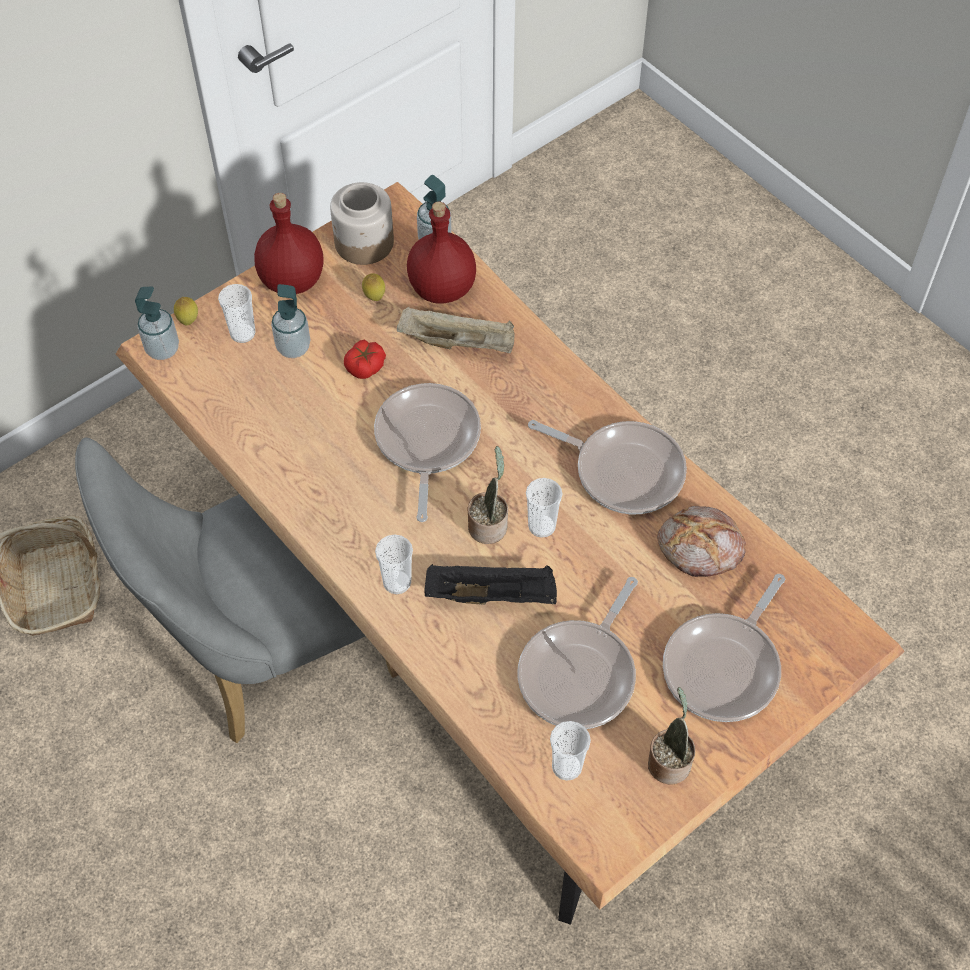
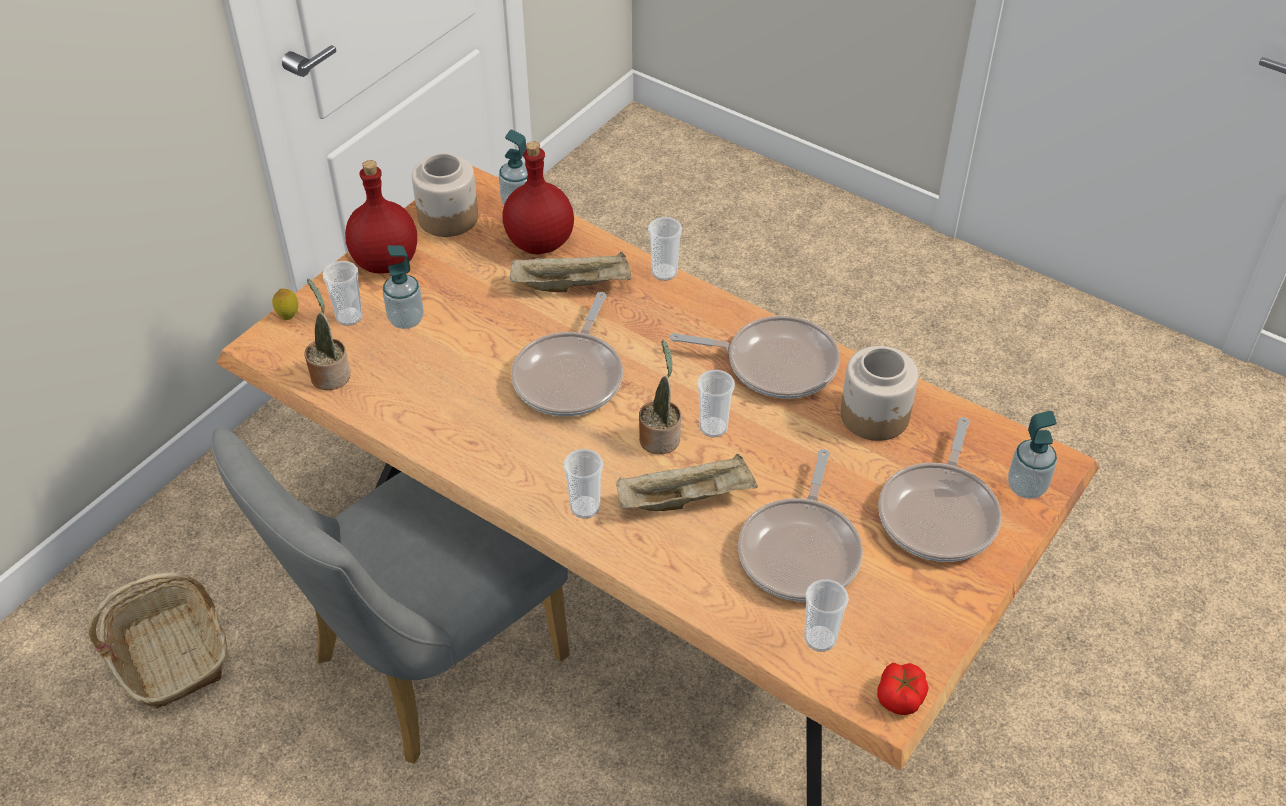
camera: 15 degrees left, 10 degrees down
soap dispenser [135,286,179,360] -> soap dispenser moved to [1008,411,1057,499]
tomato [344,339,386,379] -> tomato moved to [877,663,929,715]
lemon [362,273,385,301] -> none
frying pan [374,383,481,522] -> frying pan turned 150 degrees counterclockwise [511,292,623,416]
black tray [424,564,557,605] -> beige tray [616,454,758,511]
potted plant [648,687,695,785] -> potted plant moved to [304,279,350,390]
bread [657,506,746,577] -> jar [841,346,918,441]
none -> cup [648,217,682,281]

